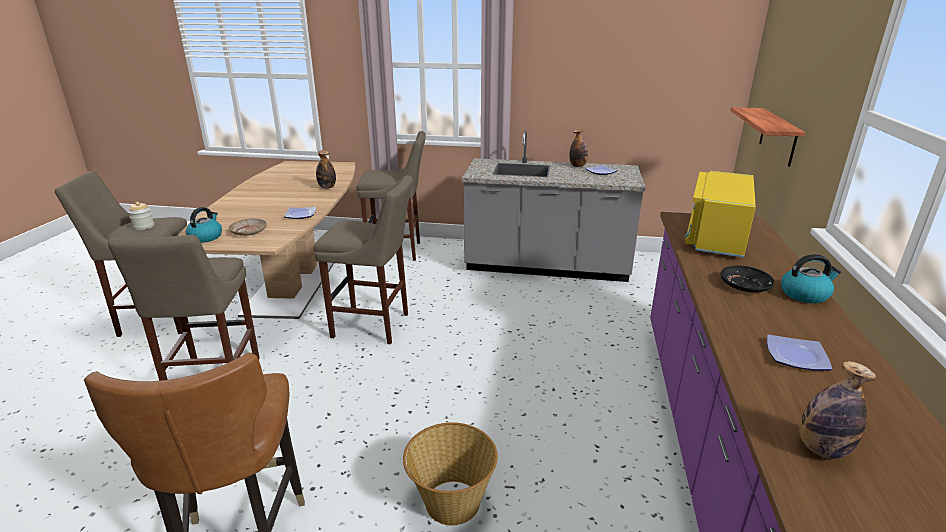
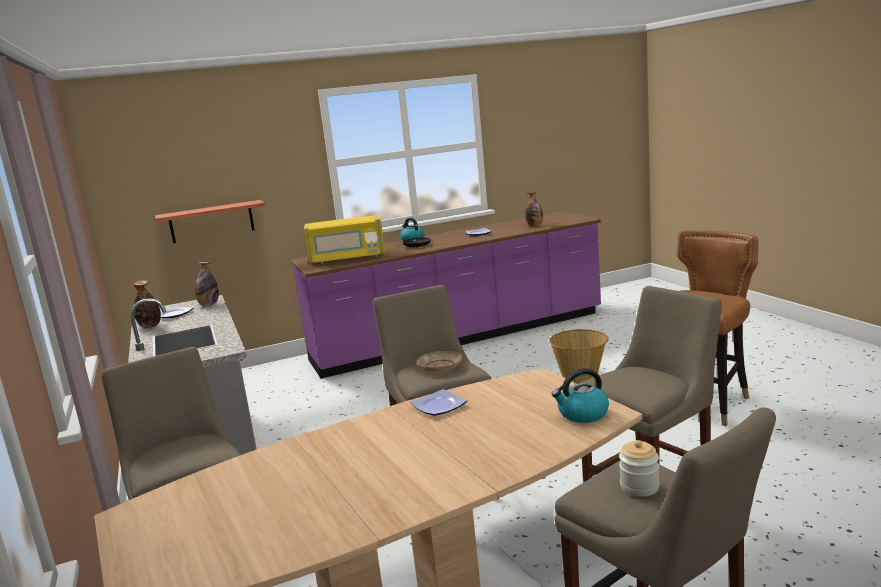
camera: 120 degrees left, 10 degrees down
beige plate [229,218,267,236] -> beige plate moved to [417,351,462,372]
bottle [316,150,336,189] -> bottle moved to [195,262,219,306]

